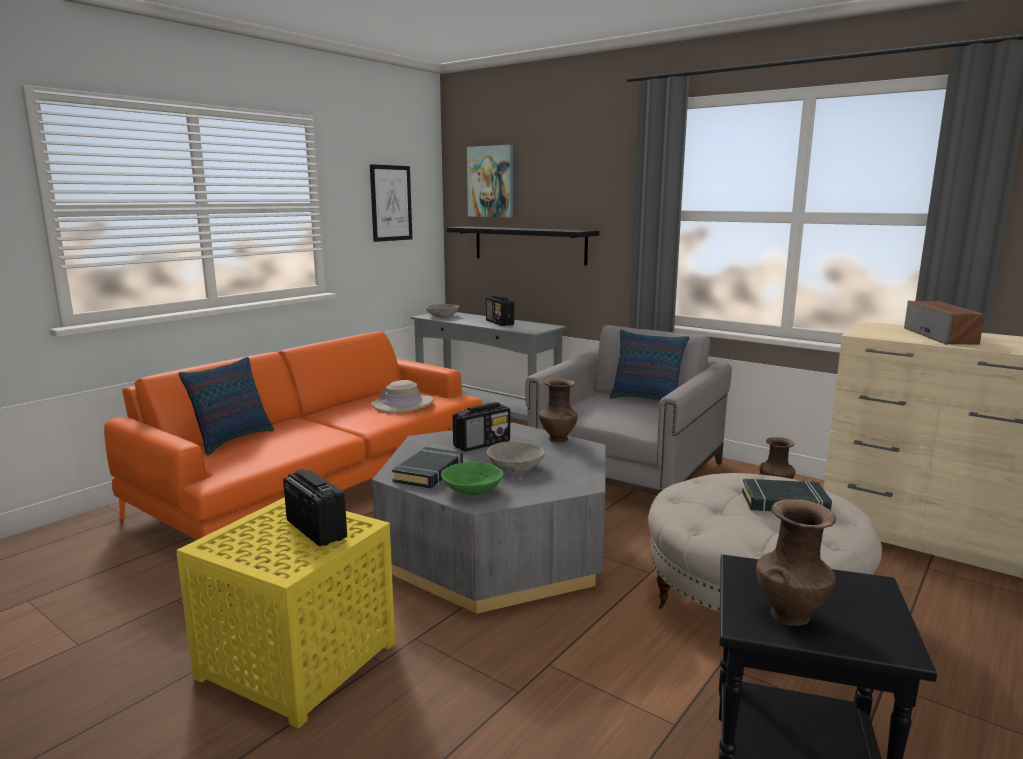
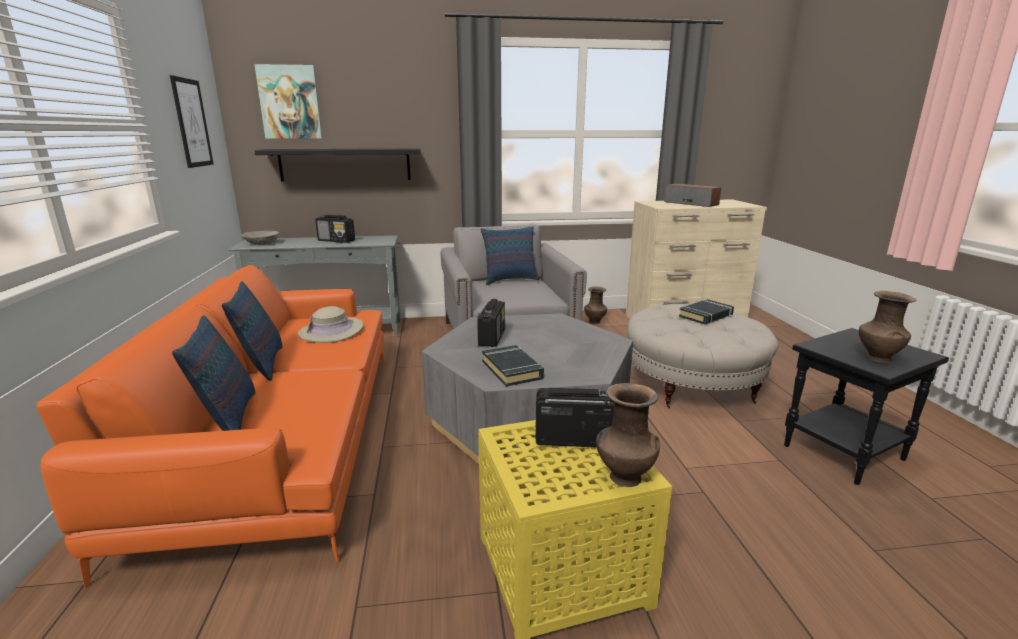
camera: 45 degrees left, 5 degrees up
green bowl [441,462,504,495] -> none
grey bowl [487,441,545,472] -> none
brown vase [539,378,578,443] -> brown vase moved to [596,383,660,487]
none -> blue pillow [222,281,282,381]

